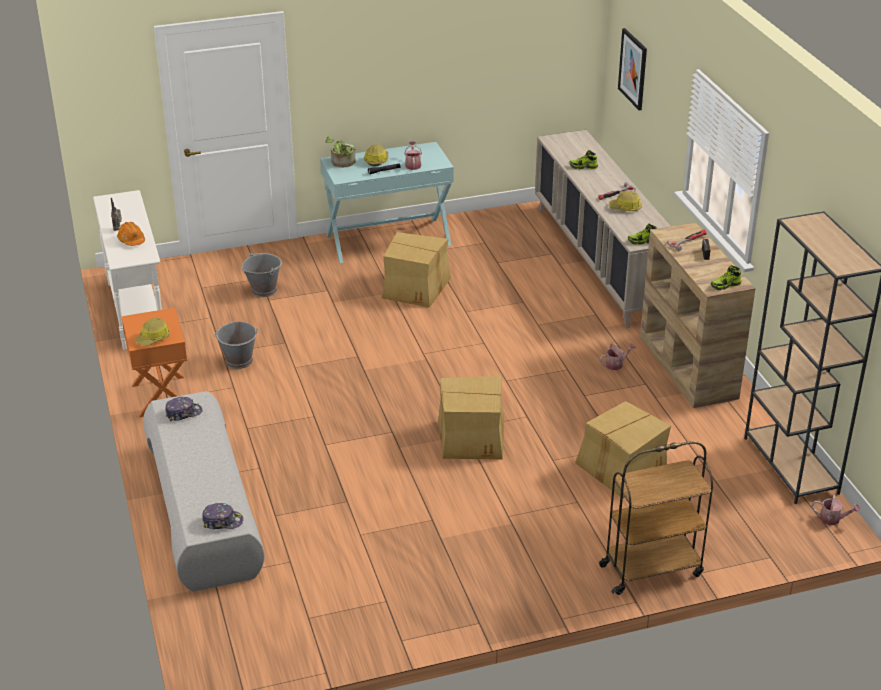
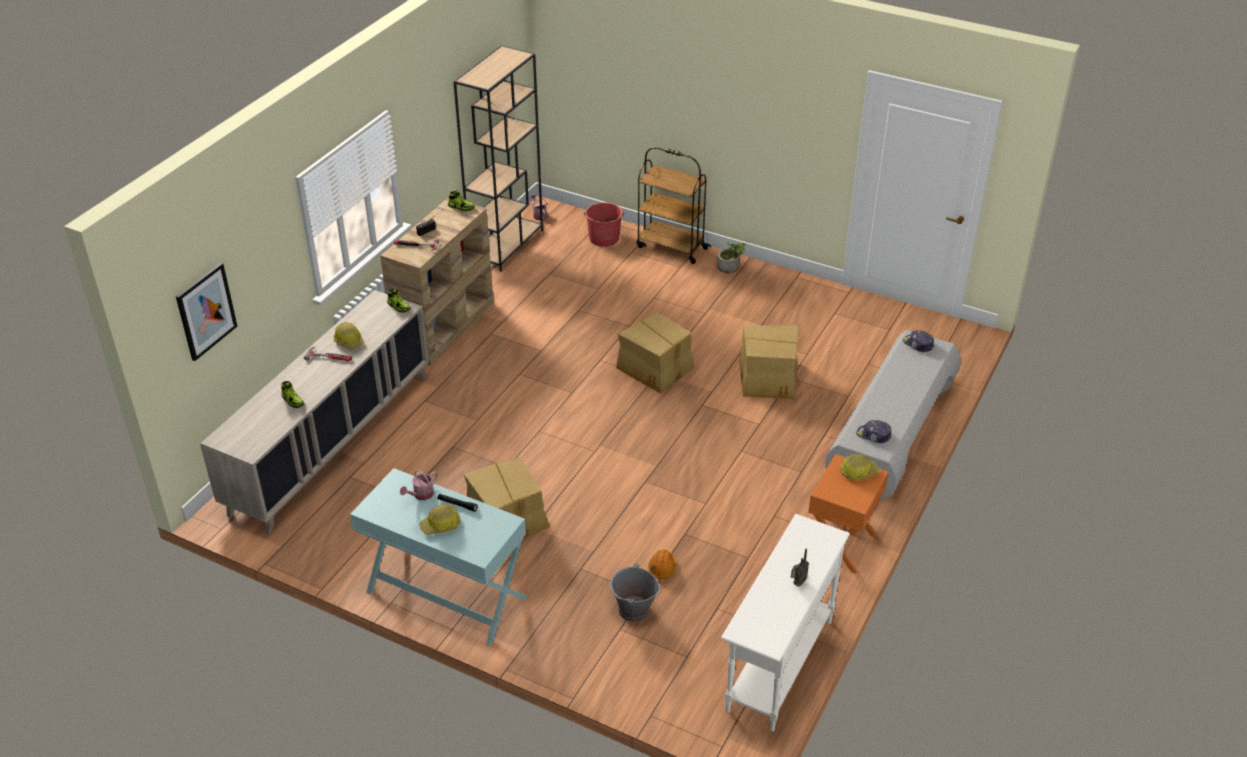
camera: 135 degrees left, 5 degrees up
orange hard hat [117,222,145,246] -> orange hard hat moved to [648,550,676,579]
grey bucket [214,321,259,369] -> none
potted plant [326,136,356,168] -> potted plant moved to [717,241,745,273]
cardboard box [575,401,671,498] -> cardboard box moved to [739,325,798,400]
watering can [600,343,636,370] -> none
none -> red bucket [584,202,624,247]

